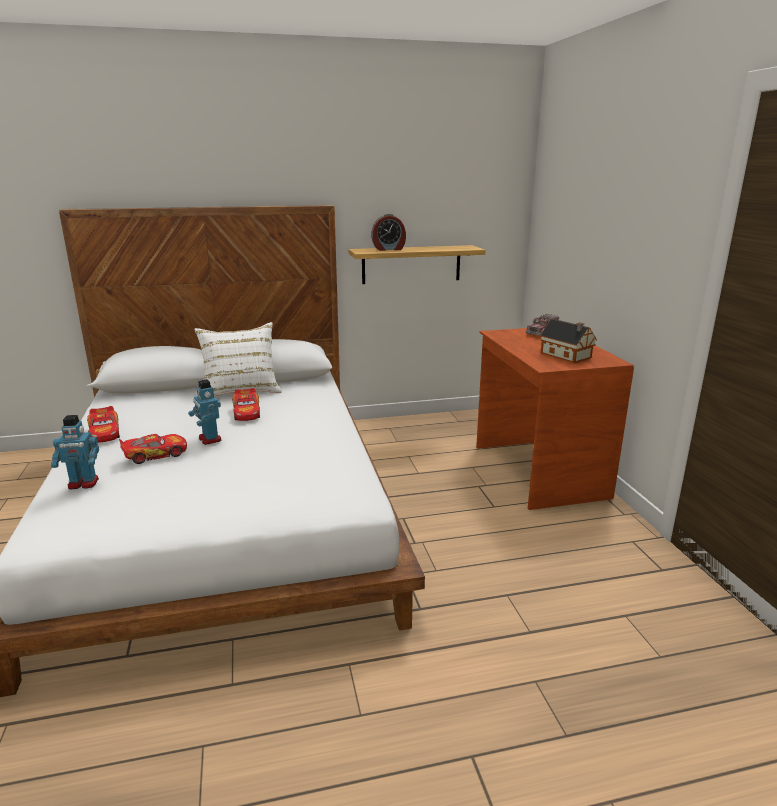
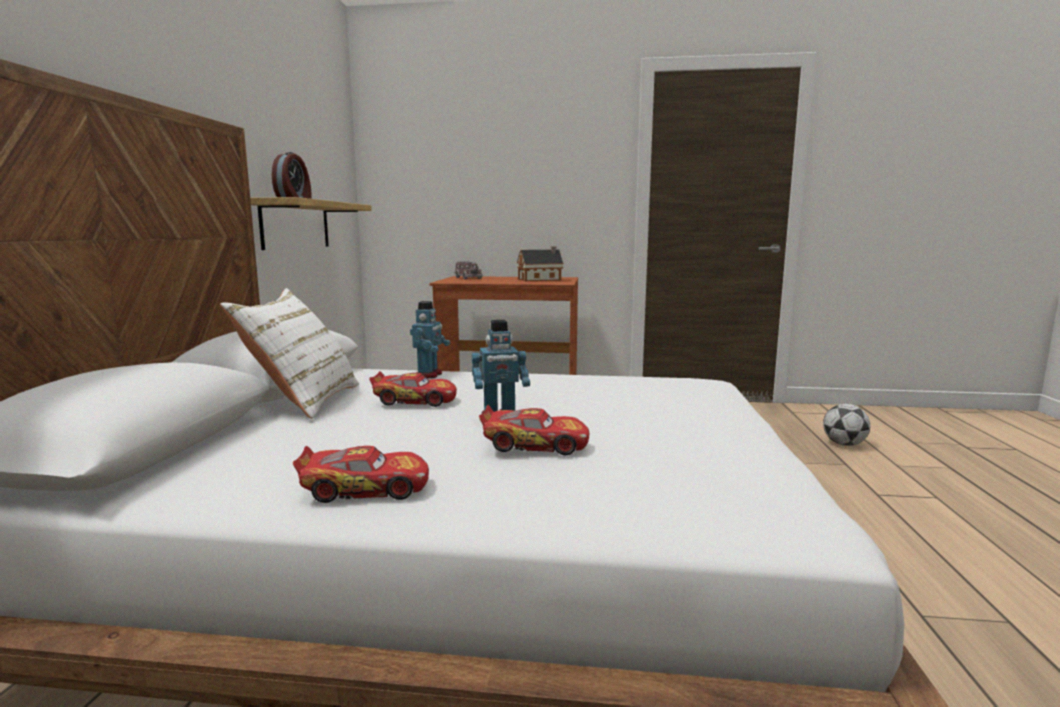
camera: 70 degrees left, 10 degrees down
toy robot [51,415,99,489] -> toy robot moved to [410,301,450,378]
toy car [119,434,187,464] -> toy car turned 105 degrees clockwise [479,405,589,455]
none -> football [823,404,870,446]

